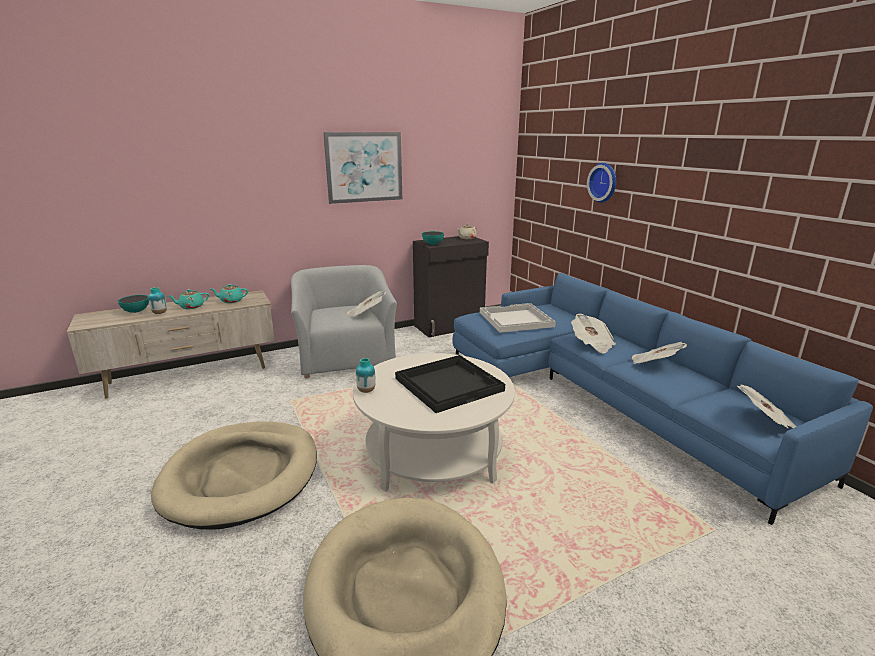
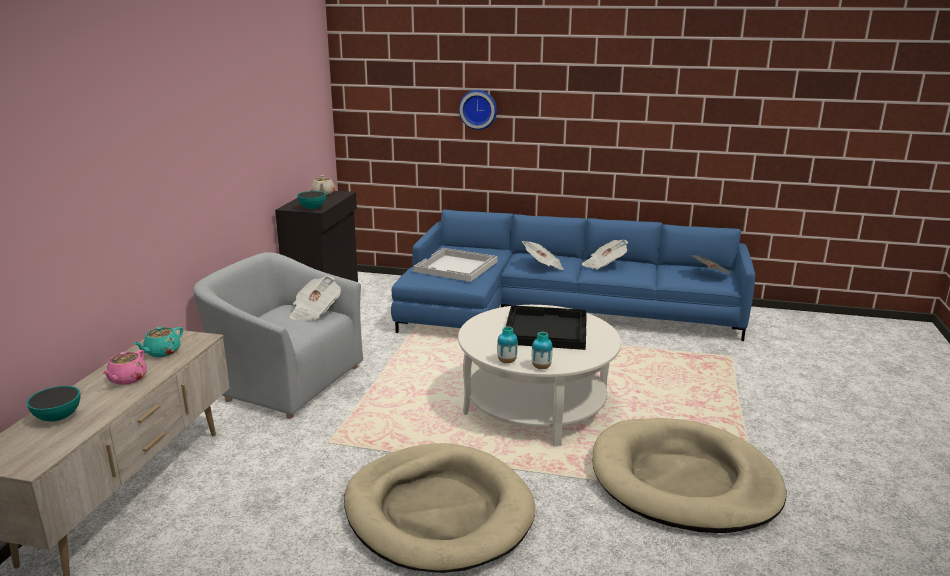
camera: 50 degrees left, 0 degrees up
vase [148,287,167,314] -> vase moved to [532,332,553,369]
turquoise teapot [168,289,209,309] -> pink teapot [102,350,147,385]
picture [323,132,402,204] -> none

